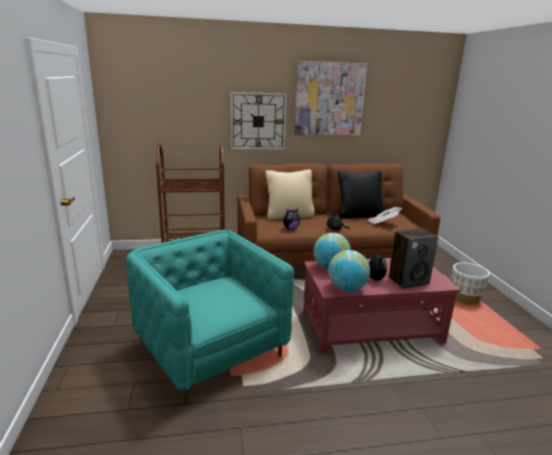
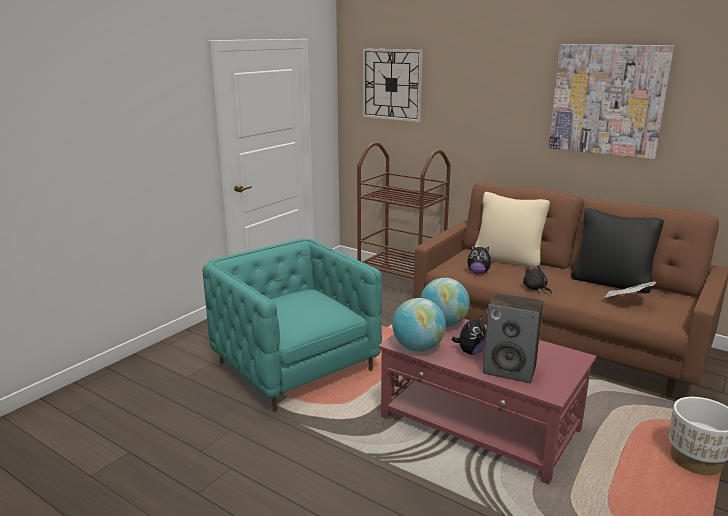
camera: 45 degrees right, 0 degrees up
turquoise armchair [126,230,294,402] -> turquoise armchair turned 45 degrees counterclockwise [202,238,382,412]
wall clock [231,92,287,150] -> wall clock moved to [363,48,423,122]

